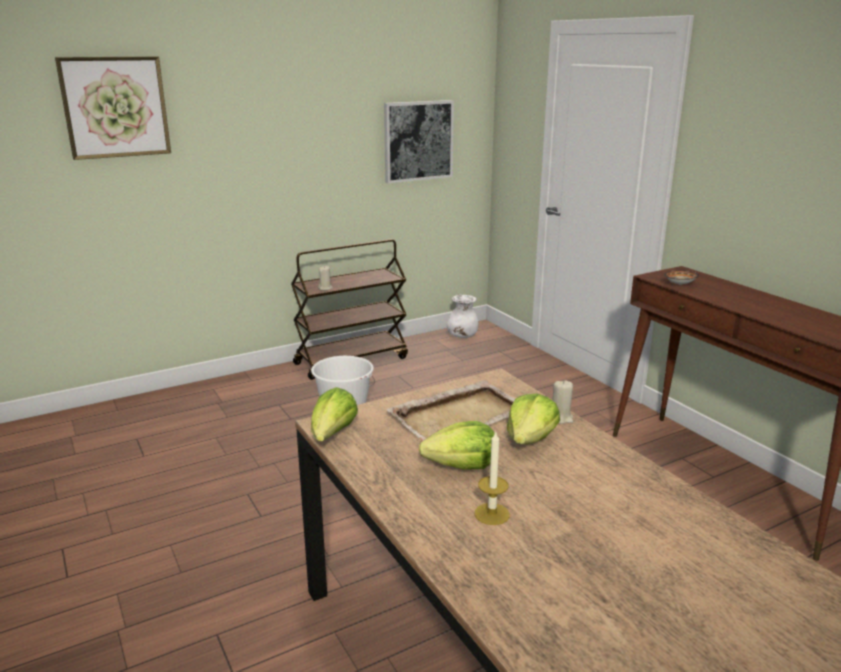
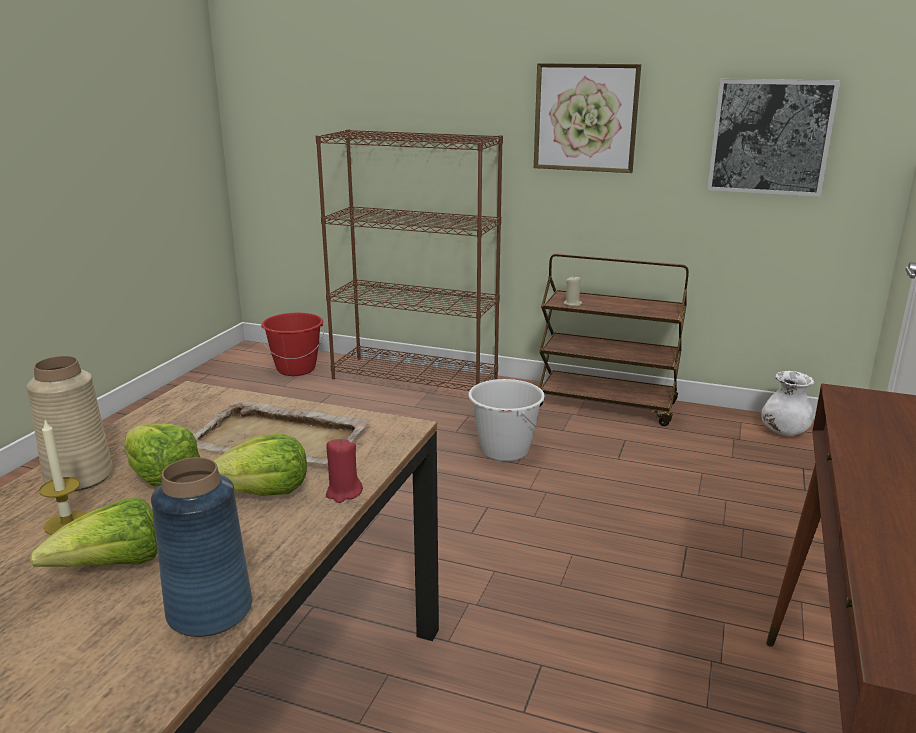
camera: 50 degrees right, 0 degrees up
picture [55,56,171,160] -> picture moved to [534,63,641,173]
lettuce [311,387,358,442] -> lettuce moved to [30,498,158,567]
beige candle [552,380,573,424] -> red candle [326,439,363,503]
bowl [664,270,699,285] -> none
none -> beige vase [26,356,113,491]
none -> blue vase [151,457,252,637]
none -> red bucket [260,313,325,376]
none -> brown bookcase [316,129,503,391]

